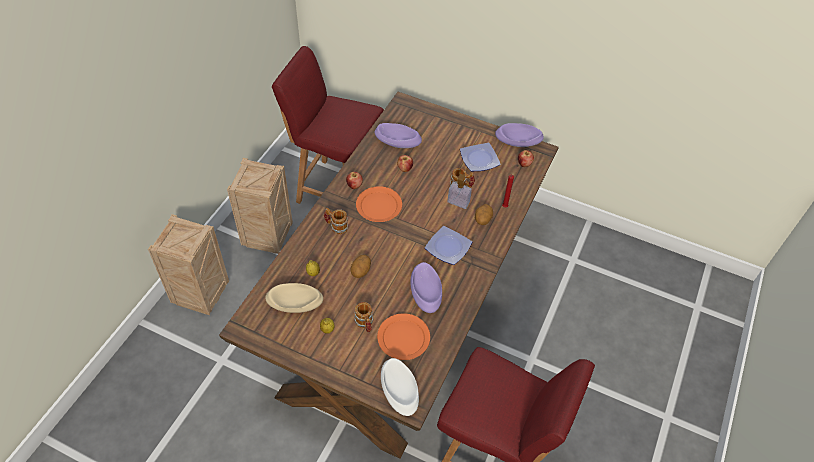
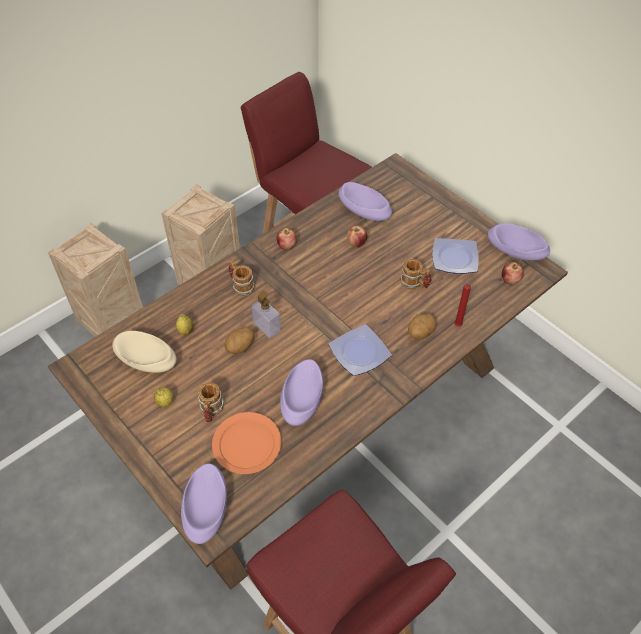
camera: 25 degrees right, 0 degrees up
orange plate [356,186,402,222] -> none
white bowl [381,358,419,416] -> purple bowl [181,464,227,544]
soap dispenser [447,174,472,209] -> soap dispenser moved to [251,290,281,338]

